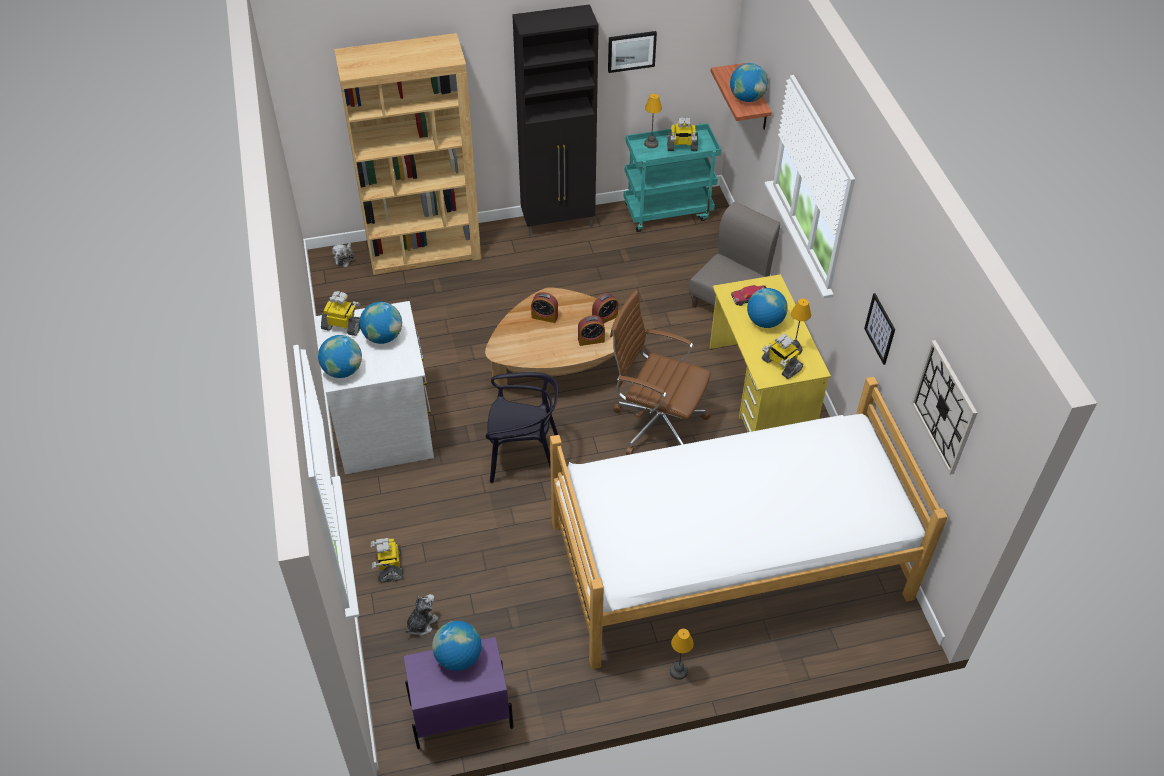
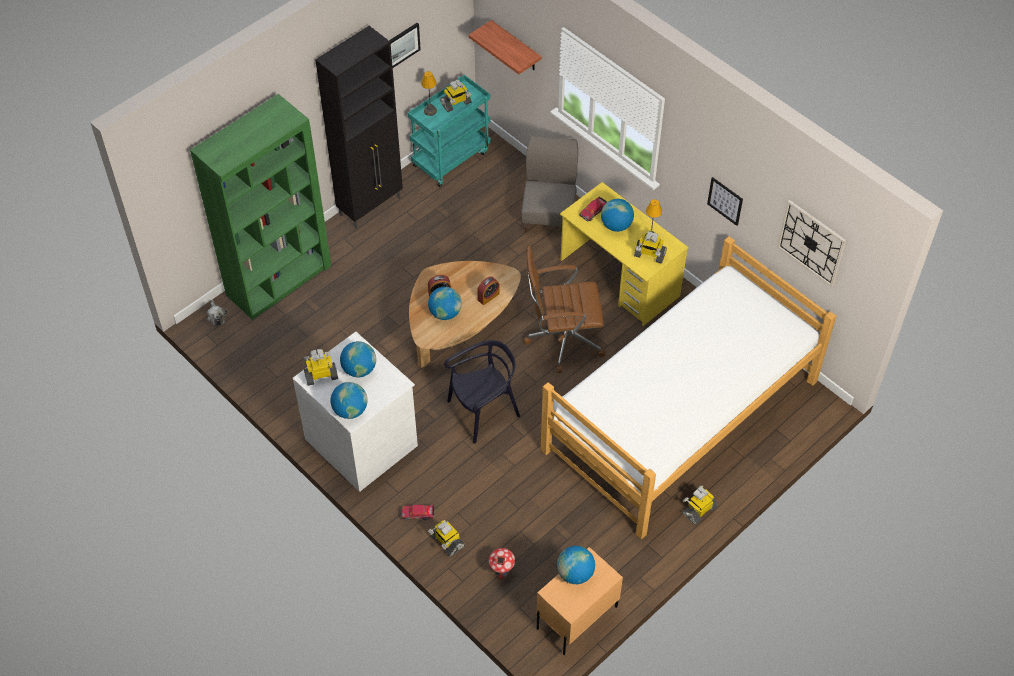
camera: 30 degrees left, 5 degrees up
brown bookcase [334,33,481,275] -> green bookcase [190,94,331,320]
purple nightstand [404,637,514,749] -> beige nightstand [537,547,623,655]
plush toy [405,594,439,635] -> toy house [489,548,515,580]
alarm clock [592,293,618,323] -> none
table lamp [669,629,694,680] -> toy robot [682,485,718,525]
globe [730,63,768,102] -> globe moved to [428,287,462,320]
none -> toy car [402,504,434,521]

